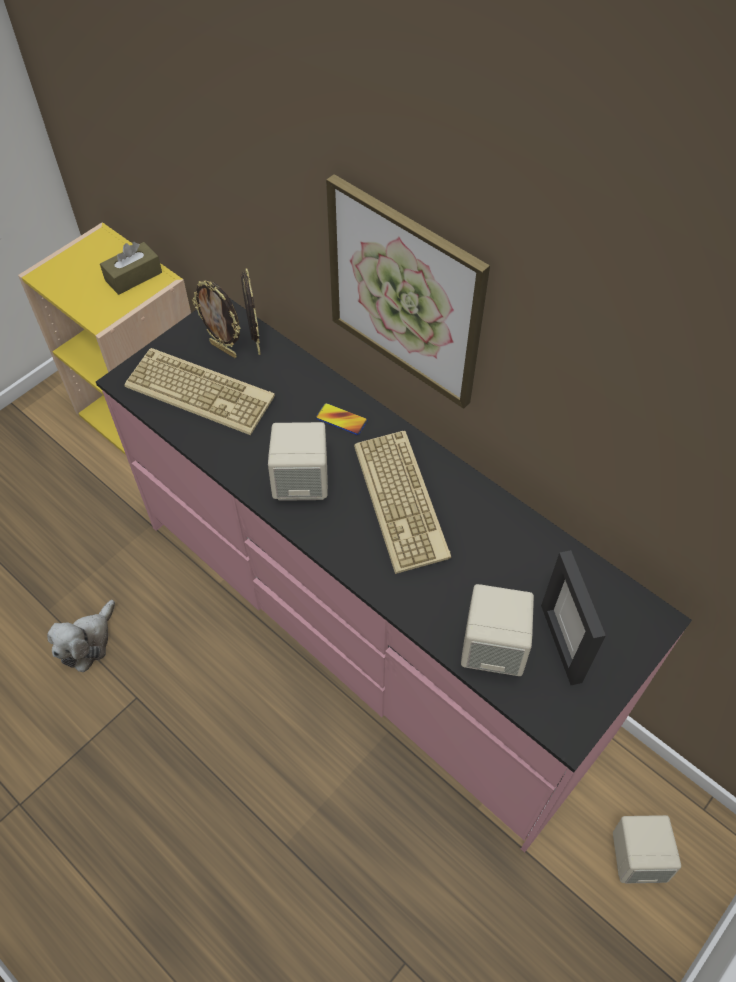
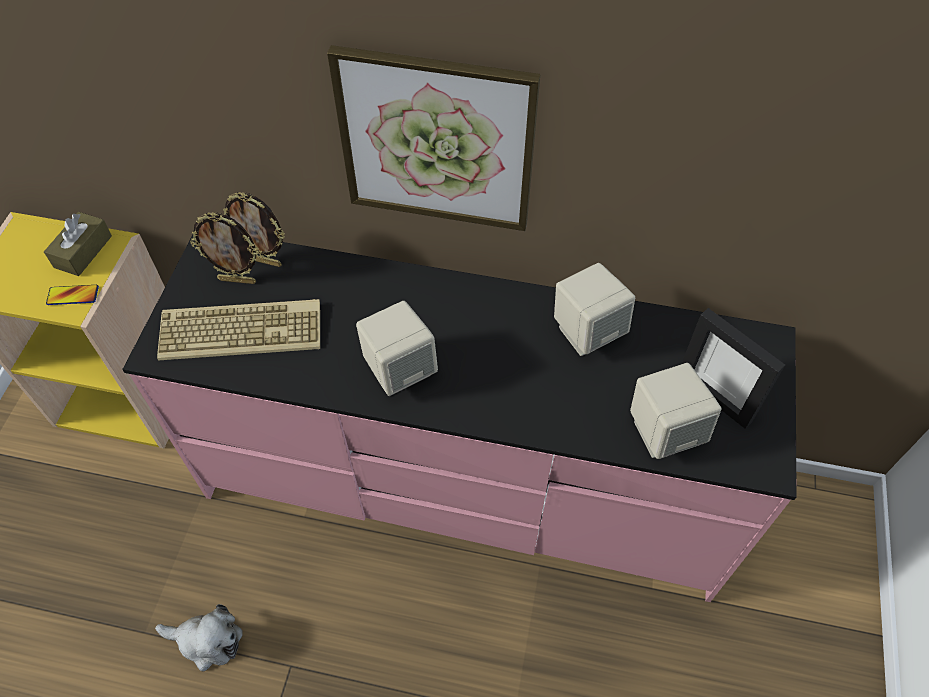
camera: 30 degrees left, 0 degrees up
plush toy [47,600,115,673] -> plush toy turned 75 degrees counterclockwise [155,604,243,671]
picture frame [241,268,261,355] -> picture frame turned 150 degrees clockwise [223,192,285,267]
phone [316,403,368,435] -> phone moved to [46,285,99,305]
keyboard [354,431,451,574] -> none
beige speaker [613,815,681,883] -> beige speaker moved to [554,263,635,356]

